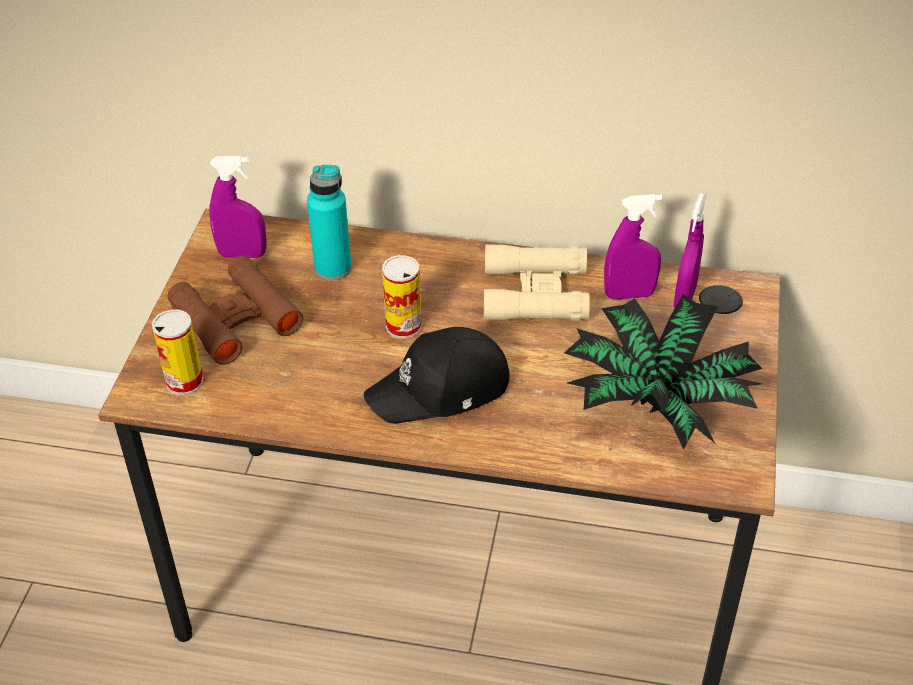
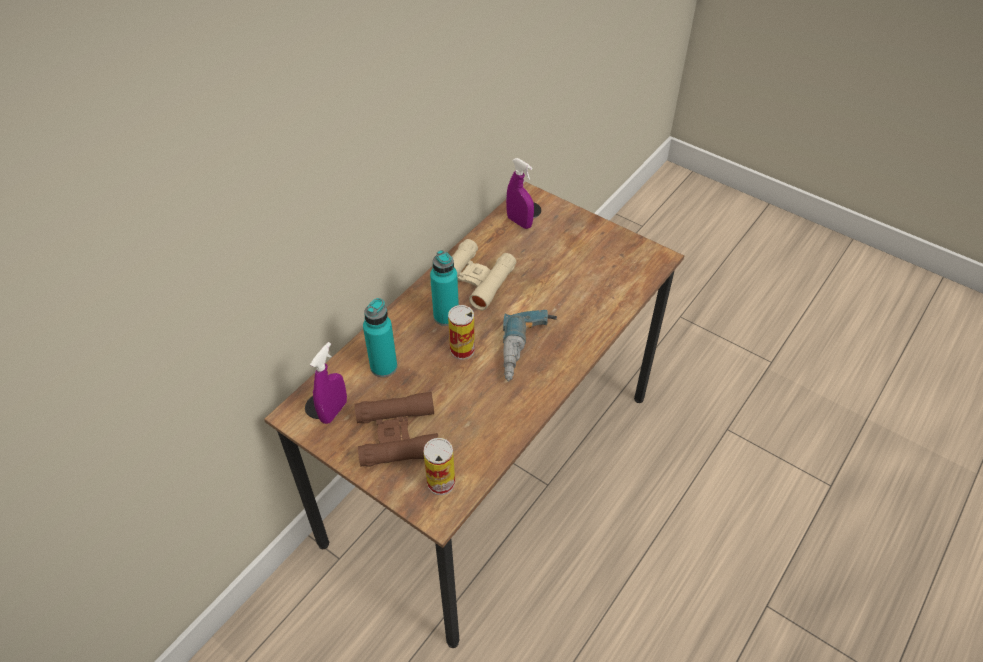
camera: 65 degrees left, 5 degrees up
black cap [364,327,510,424] -> power drill [503,310,557,381]
potted plant [564,294,762,450] -> none
purple spray bottle [604,194,662,300] -> none
none -> turquoise bottle [430,250,459,326]

